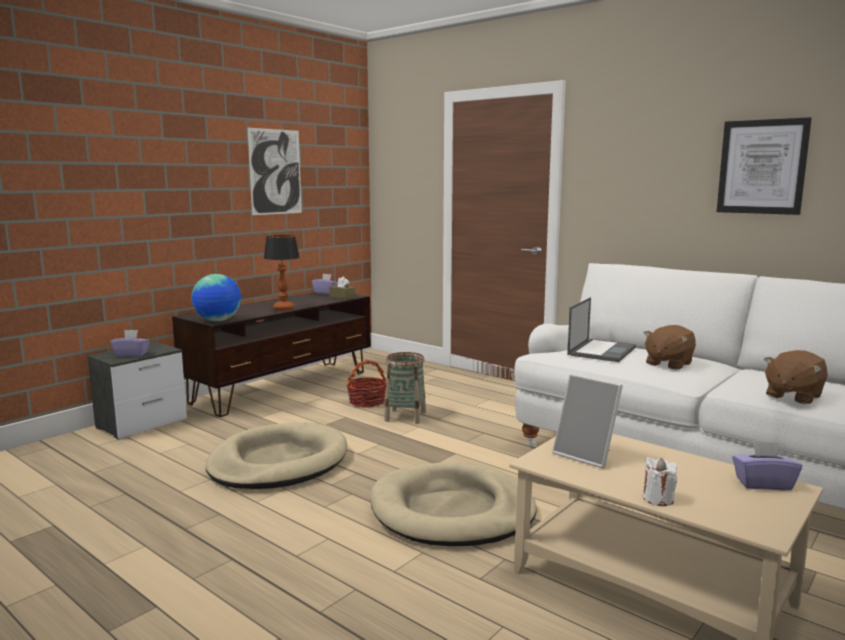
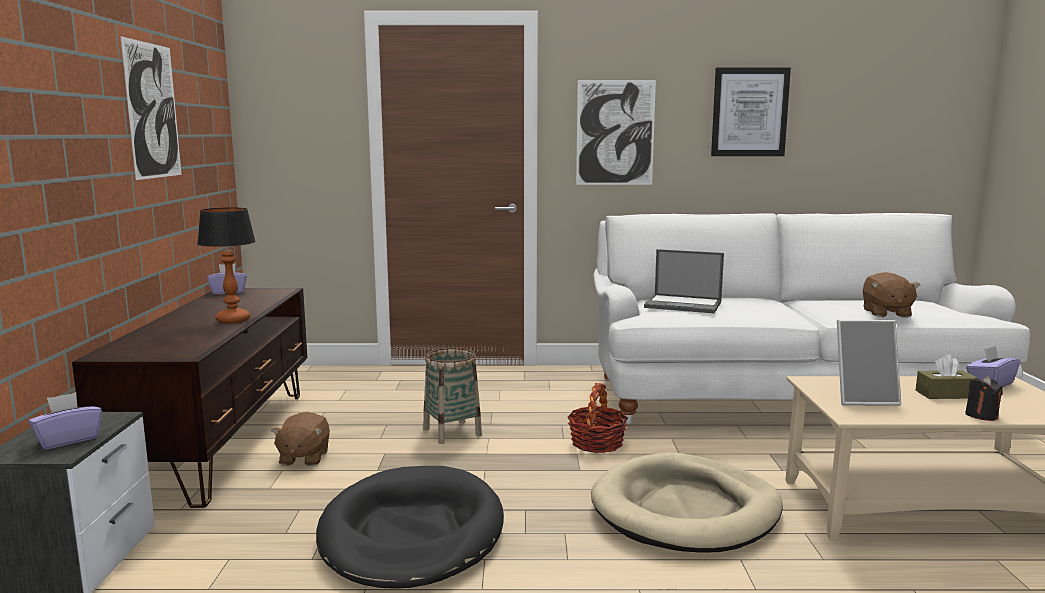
camera: 40 degrees left, 0 degrees up
globe [191,274,241,322] -> none
beige dog bed [205,422,347,489] -> black dog bed [316,466,504,589]
brown tissue box [329,276,355,299] -> brown tissue box moved to [916,354,979,399]
basket [346,360,386,407] -> basket moved to [567,383,628,453]
laptop [567,297,636,362] -> laptop turned 120 degrees clockwise [644,249,724,313]
white candle [642,457,677,506] -> black candle [965,376,1003,421]
brown plush toy [644,325,696,370] -> brown plush toy moved to [271,412,330,466]
none -> picture [576,80,656,185]

